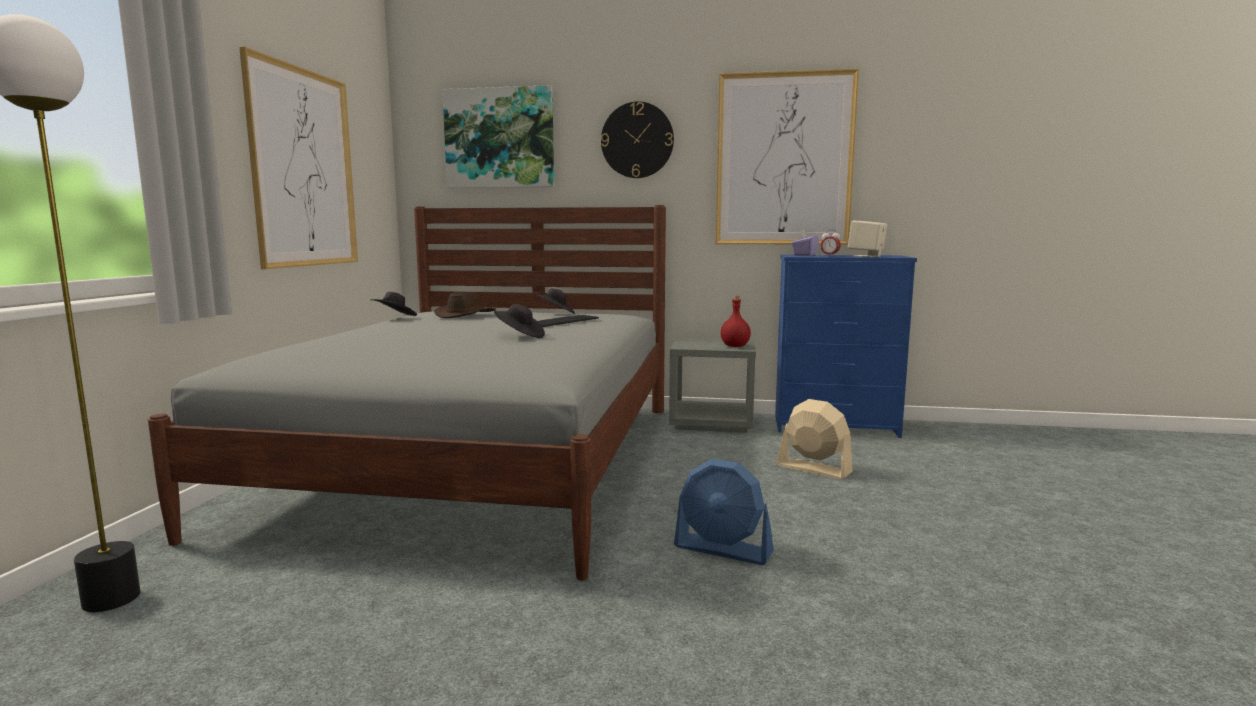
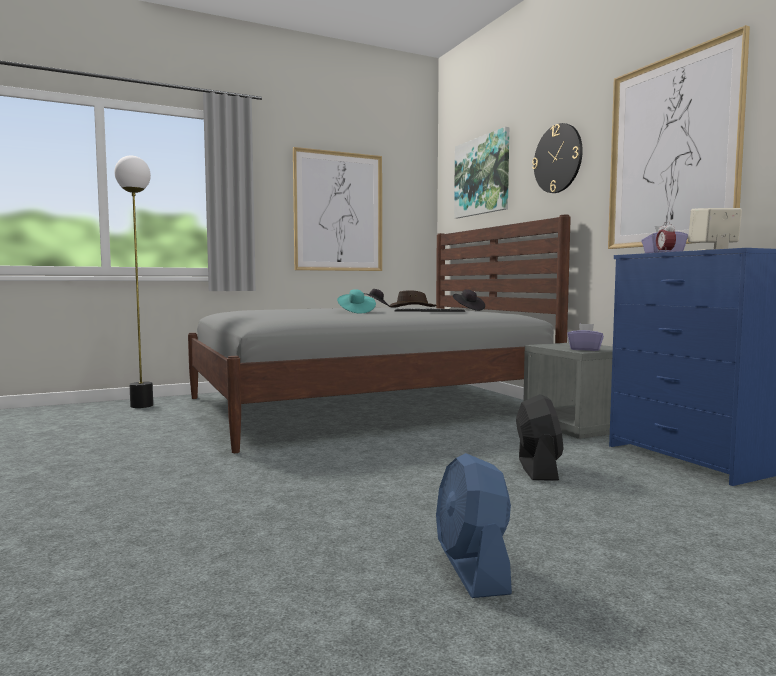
camera: 55 degrees right, 5 degrees down
black hat [494,304,545,338] -> turquoise hat [337,289,376,314]
blue fan [674,459,774,565] -> blue fan moved to [436,453,512,598]
red bottle [721,296,751,347] -> purple tissue box [567,324,604,351]
beige fan [776,399,853,479] -> black fan [516,394,564,481]

